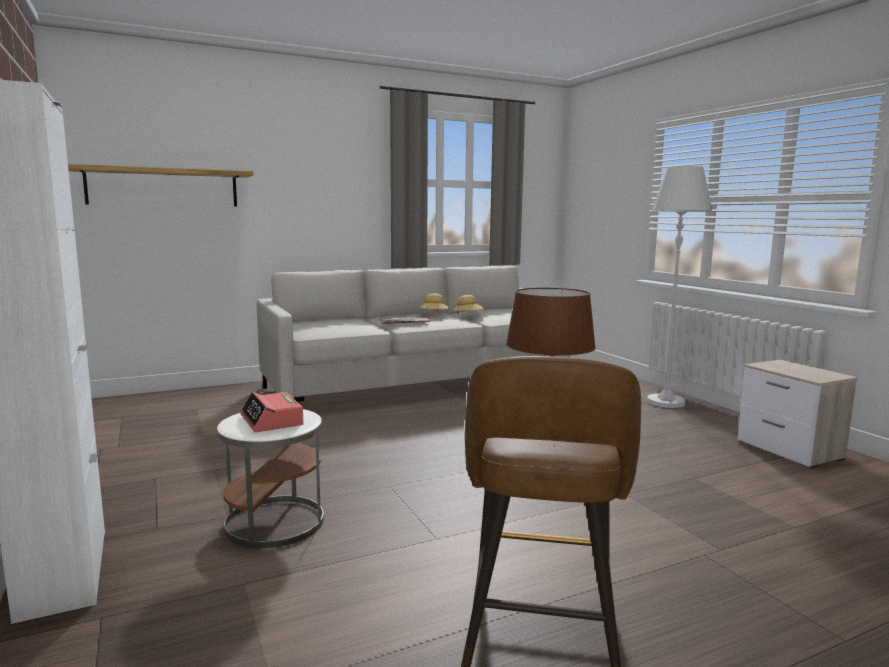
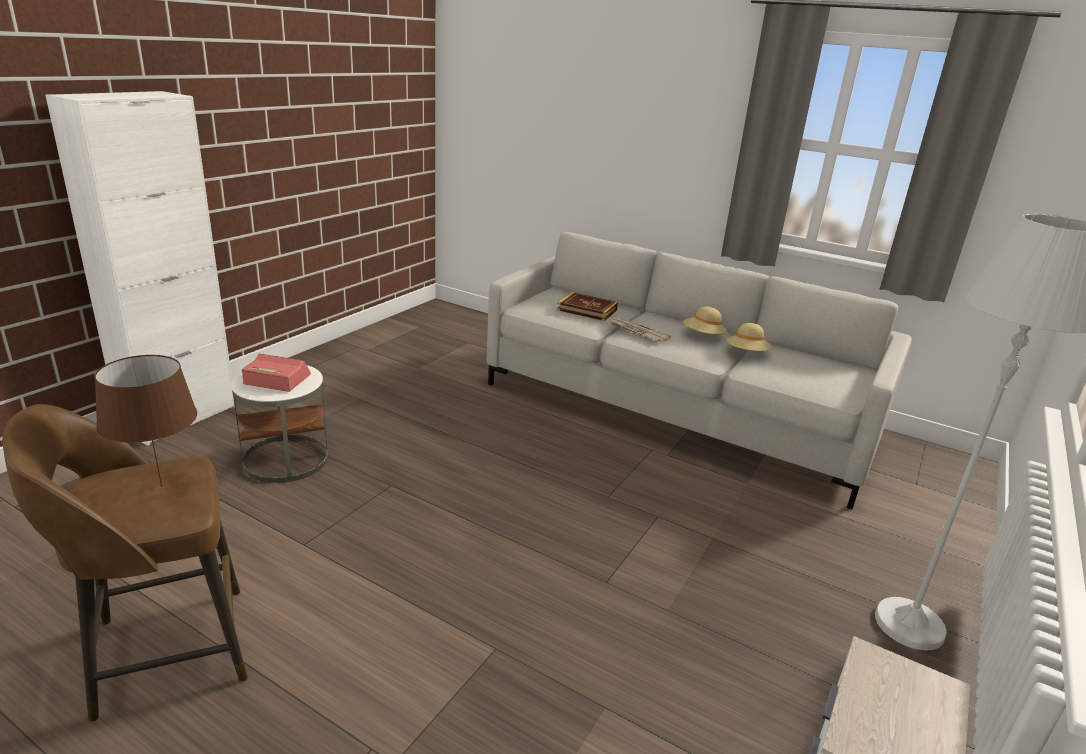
camera: 55 degrees right, 15 degrees up
shelf [68,164,253,207] -> none
alarm clock [240,392,303,432] -> alarm clock turned 75 degrees clockwise [242,353,311,392]
none -> book [557,292,618,321]

